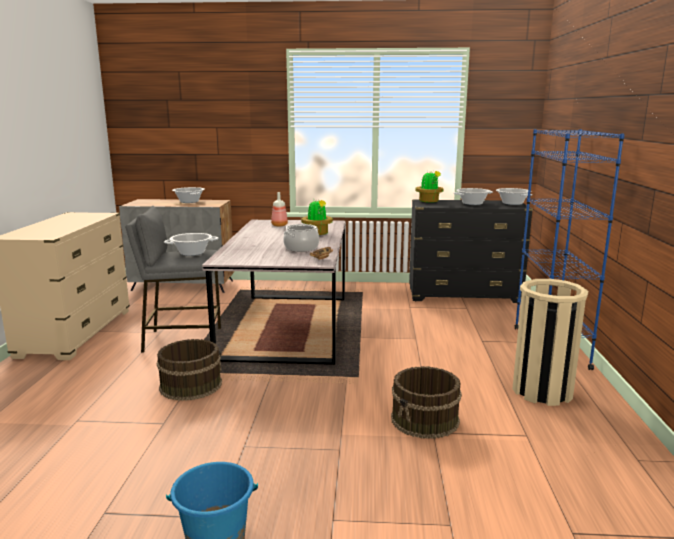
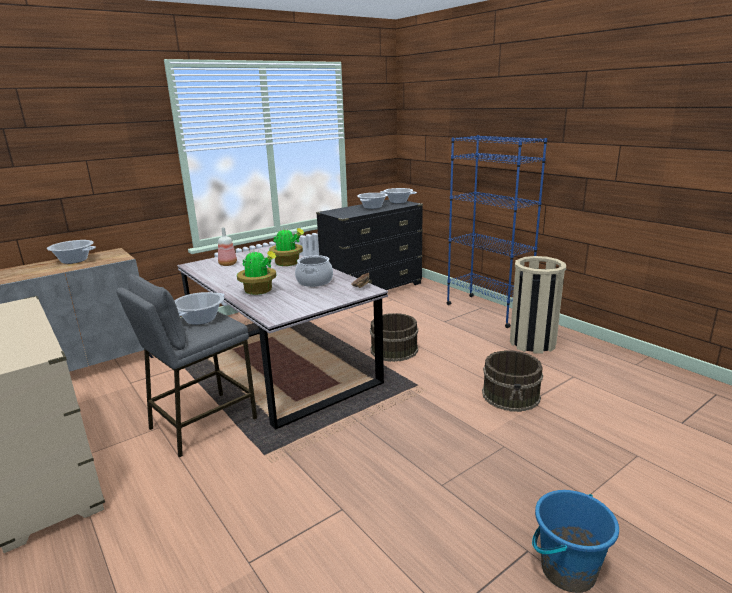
camera: 40 degrees left, 5 degrees up
brown bucket [157,339,222,401] -> brown bucket moved to [370,313,418,362]
potted plant [415,170,443,203] -> potted plant moved to [237,250,276,295]

